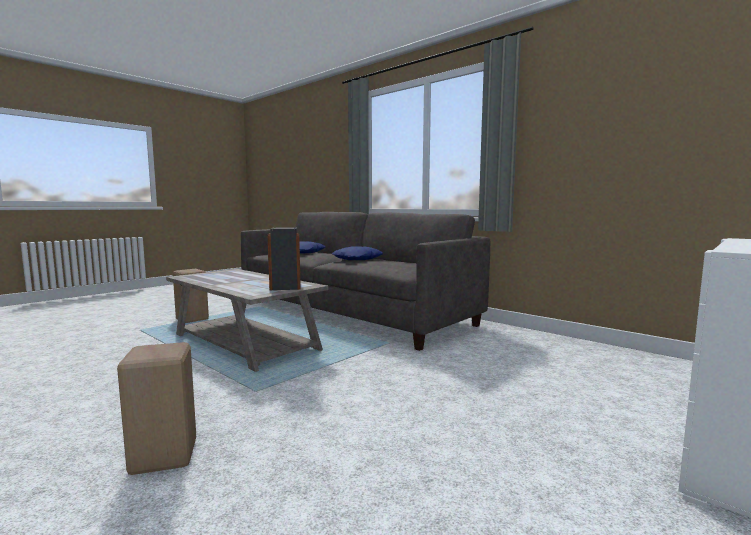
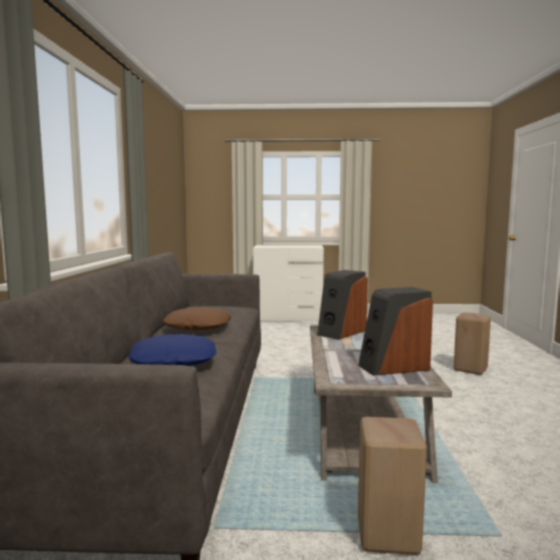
camera: 130 degrees left, 0 degrees up
blue pillow [332,246,383,260] -> brown pillow [162,307,231,330]
none -> speaker [358,287,433,376]

